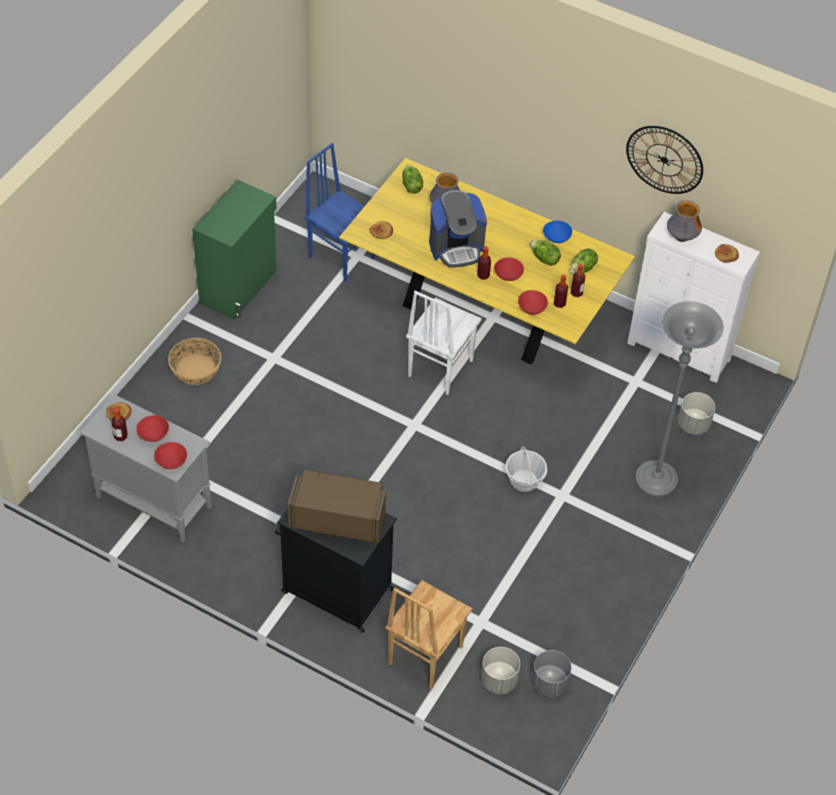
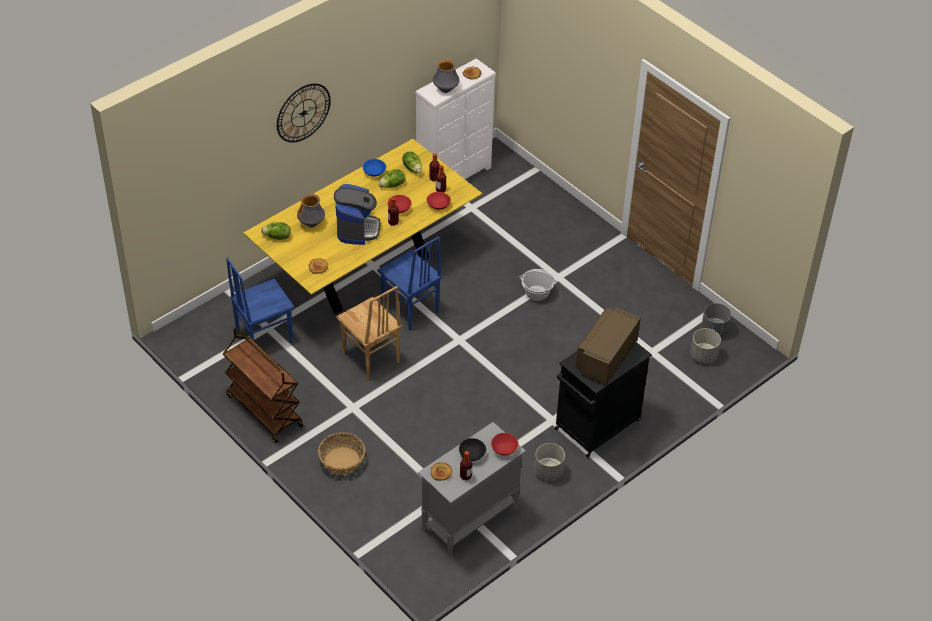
camera: 70 degrees left, 5 degrees down
red bowl [136,415,169,442] -> black bowl [459,438,486,461]
green cabinet [192,179,277,320] -> brown cart [223,328,303,443]
brown chair [385,580,473,690] -> brown chair moved to [336,286,402,380]
white chair [406,291,482,395] -> blue chair [377,236,442,330]
wall clock [626,126,703,194] -> wall clock moved to [277,84,331,143]
grey floor lamp [635,301,724,498] -> none
grey planter [678,392,715,435] -> grey planter moved to [534,443,565,481]

